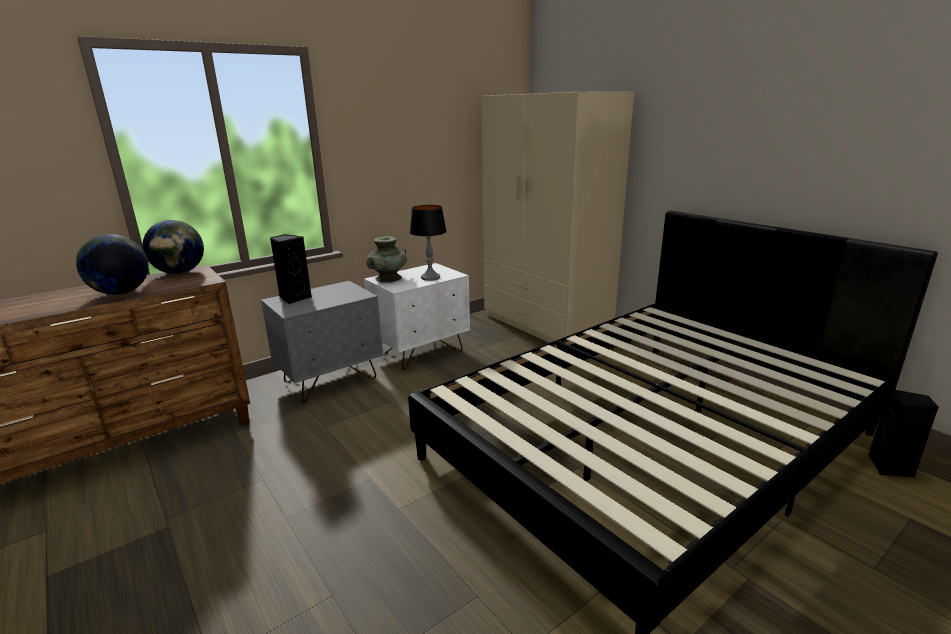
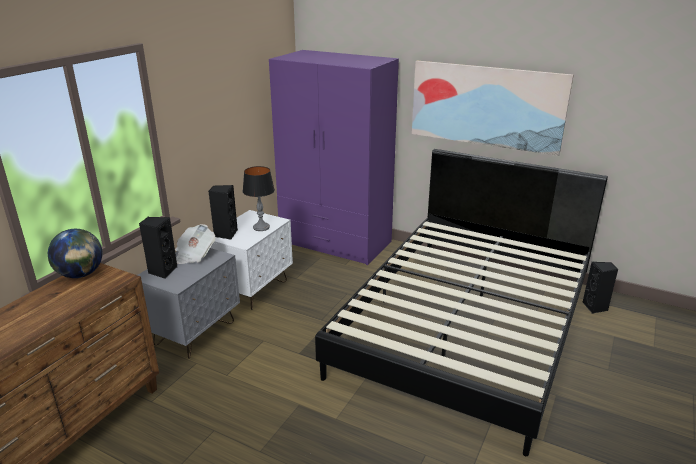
camera: 25 degrees left, 5 degrees up
globe [76,234,149,295] -> none
turquoise vase [366,236,407,283] -> black speaker [209,185,238,240]
beige wardrobe [481,91,634,343] -> purple wardrobe [269,50,399,265]
none -> newspaper [175,224,215,264]
none -> picture [412,61,574,156]

